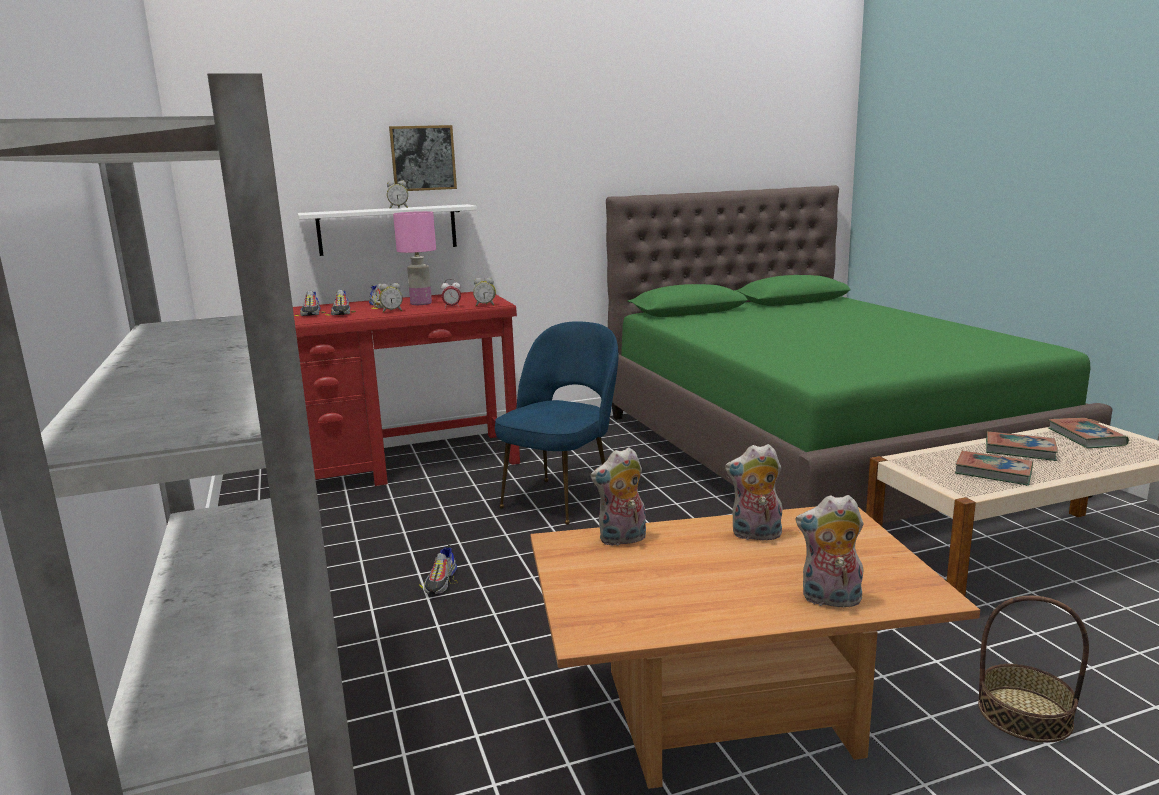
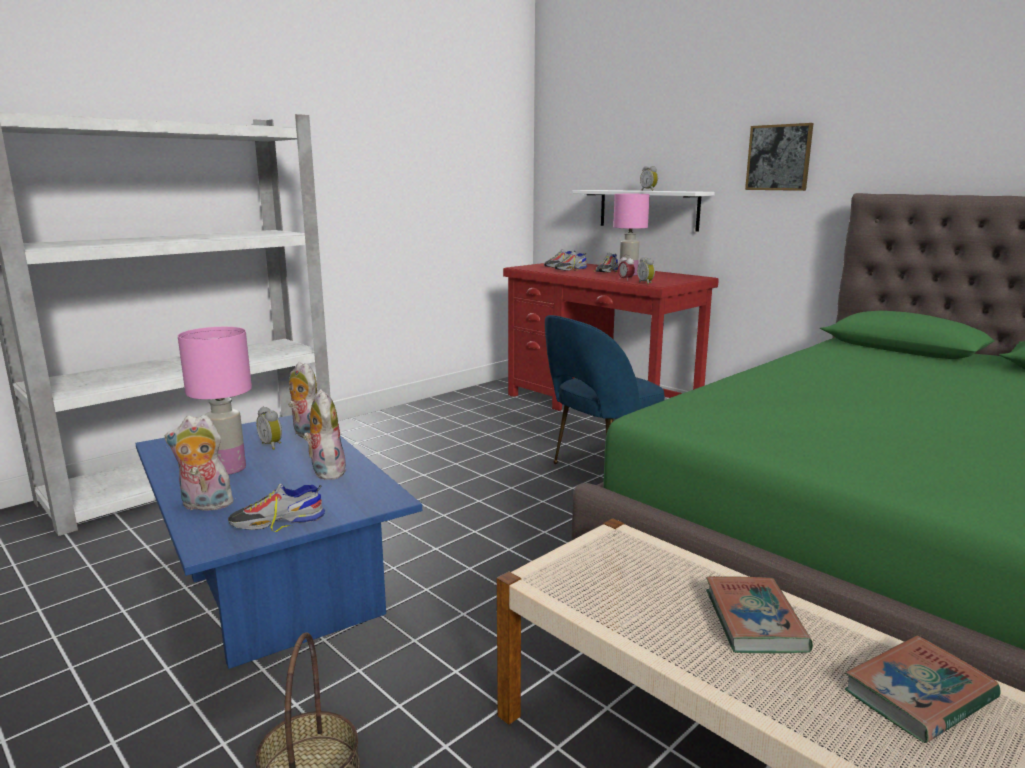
camera: 65 degrees right, 0 degrees up
alarm clock [379,283,403,313] -> alarm clock moved to [256,407,282,450]
picture [389,125,457,191] -> picture moved to [745,123,814,191]
shoe [419,545,458,594] -> shoe moved to [228,483,325,532]
blue chair [495,321,618,525] -> blue chair turned 135 degrees clockwise [545,315,665,464]
brown coffee table [531,507,980,789] -> blue coffee table [135,415,422,669]
plush toy [796,495,863,607] -> plush toy turned 75 degrees counterclockwise [165,415,234,513]
book [955,451,1033,486] -> none
none -> pink table lamp [178,327,252,475]

